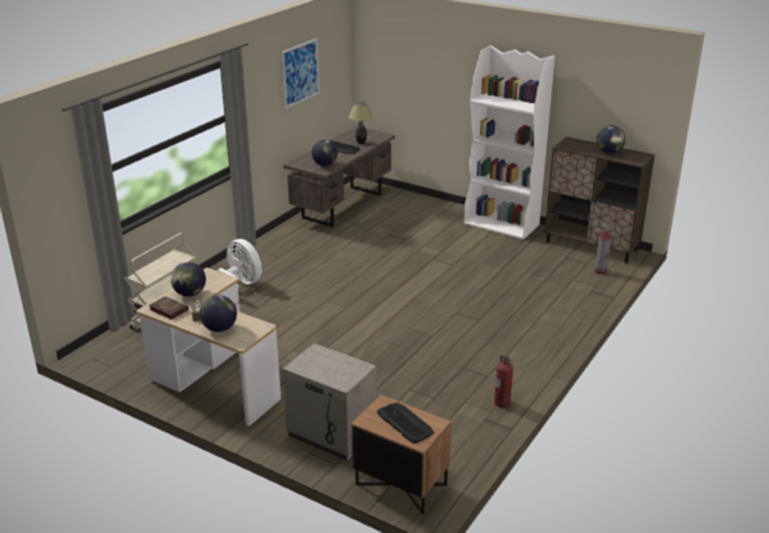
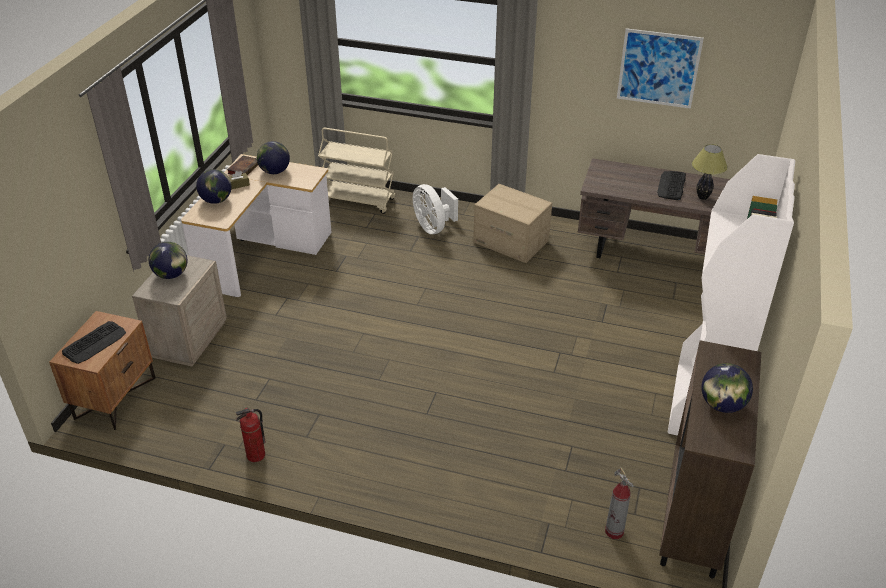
camera: 75 degrees right, 10 degrees up
white fan [218,239,262,288] -> white fan turned 120 degrees clockwise [413,184,458,234]
globe [312,140,338,166] -> globe moved to [149,242,187,279]
none -> cardboard box [473,184,552,263]

